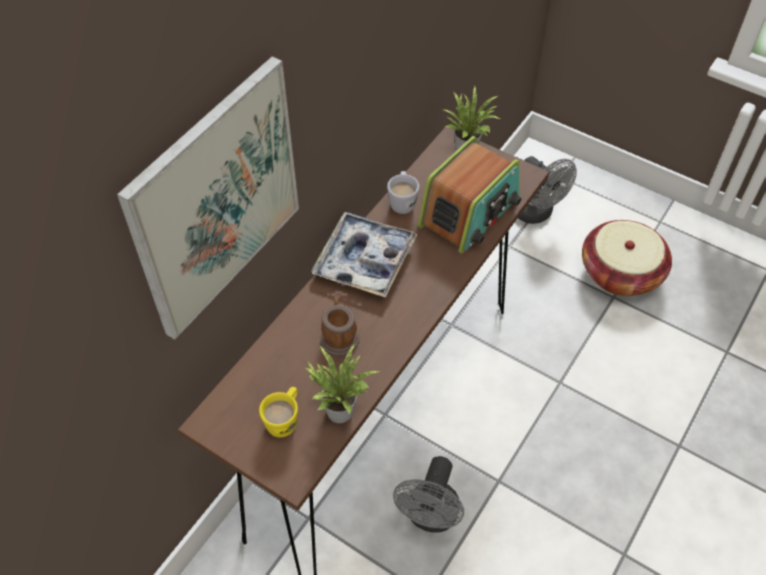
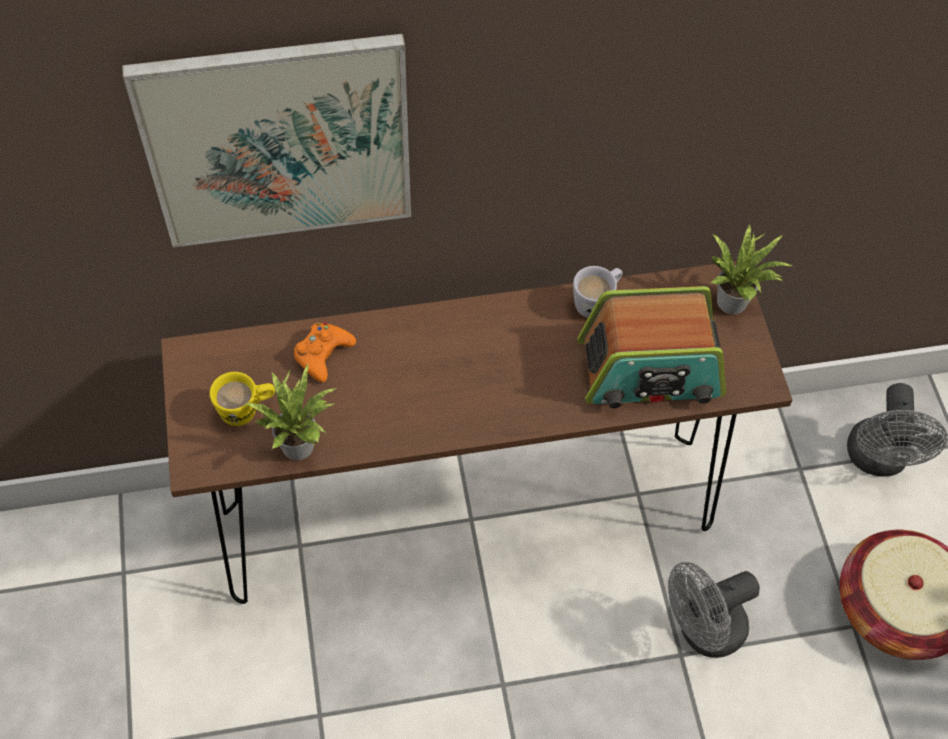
camera: 45 degrees right, 5 degrees up
tray [312,212,418,298] -> none
mug [320,297,359,356] -> none
grey fan [393,456,464,533] -> grey fan moved to [668,562,760,658]
none -> orange game controller [293,322,356,383]

